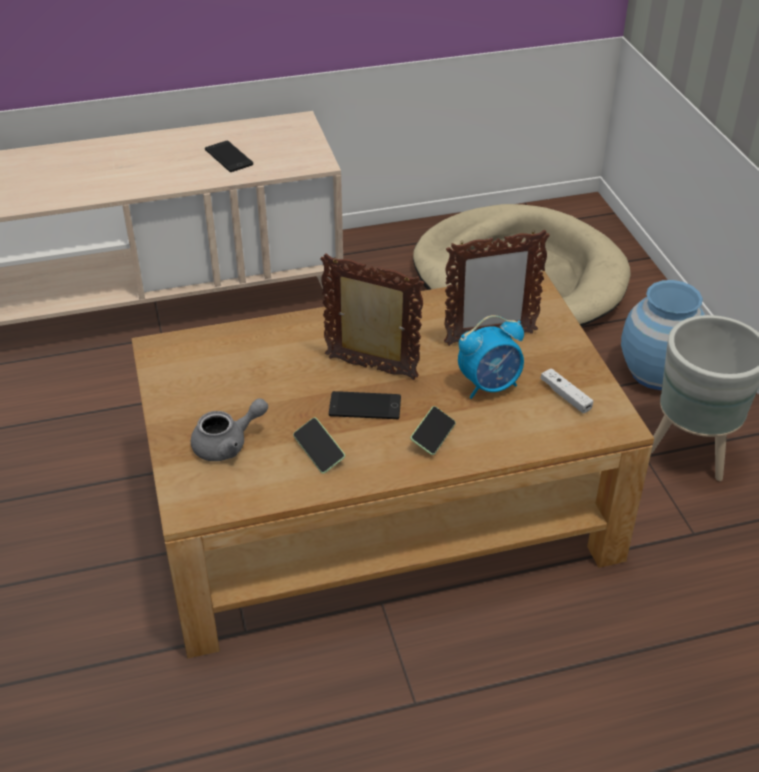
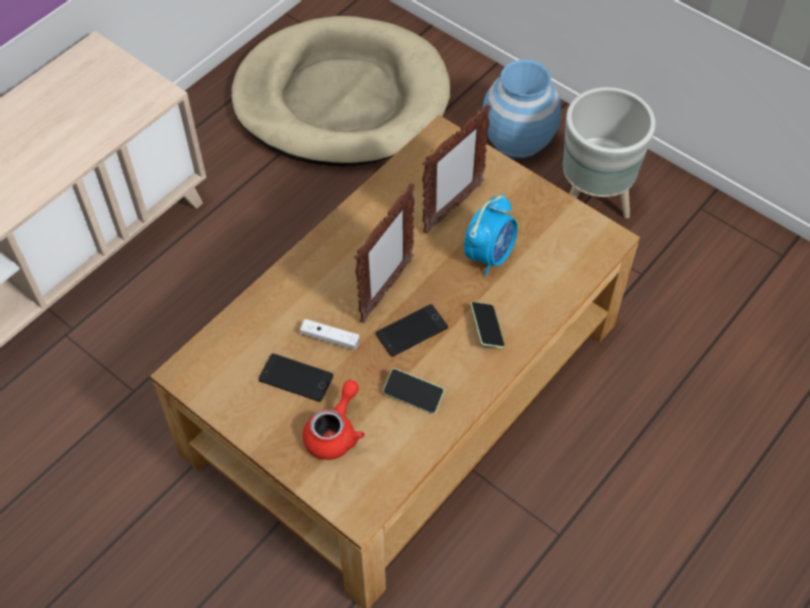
camera: 35 degrees left, 15 degrees up
grey teapot [191,398,268,461] -> red teapot [303,380,365,460]
phone [205,141,253,172] -> phone moved to [259,353,333,402]
picture frame [320,253,424,380] -> picture frame turned 135 degrees clockwise [354,183,415,322]
white game controller [541,368,594,413] -> white game controller moved to [300,319,360,350]

